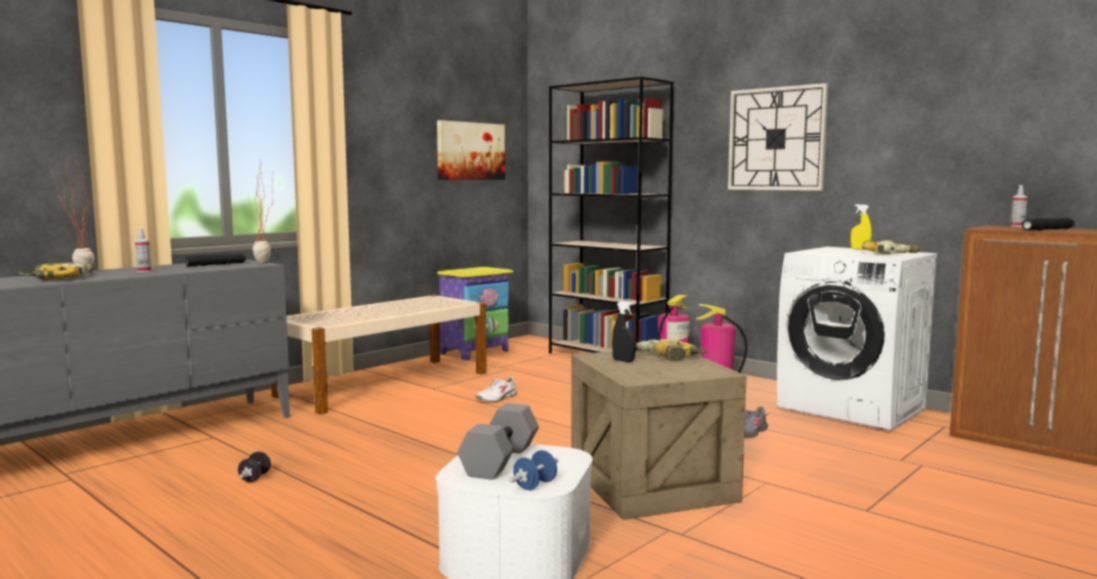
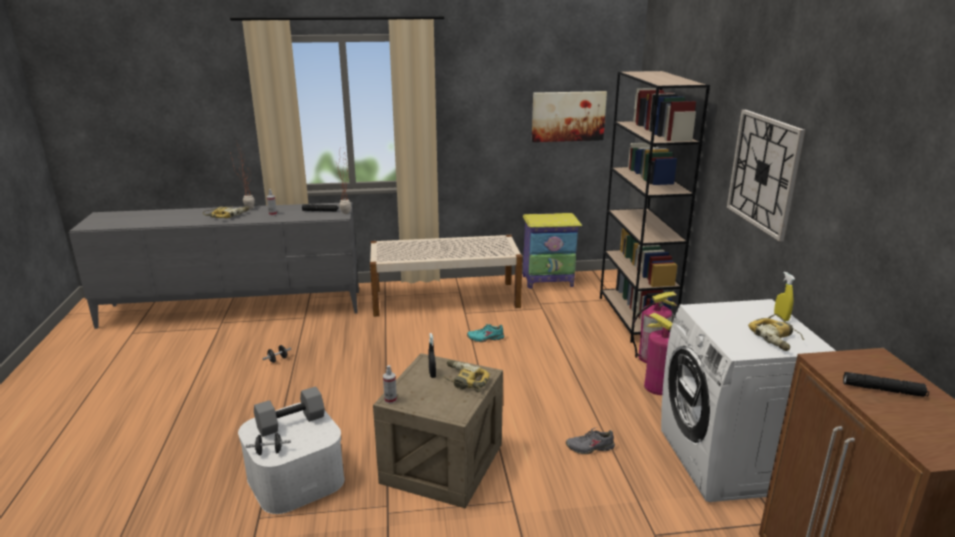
camera: 40 degrees right, 15 degrees up
white shoe [476,376,517,402] -> turquoise shoe [467,324,504,342]
blue dumbbell [509,450,559,490] -> black dumbbell [245,433,291,455]
spray bottle [1010,185,1028,227] -> spray bottle moved to [383,365,397,404]

